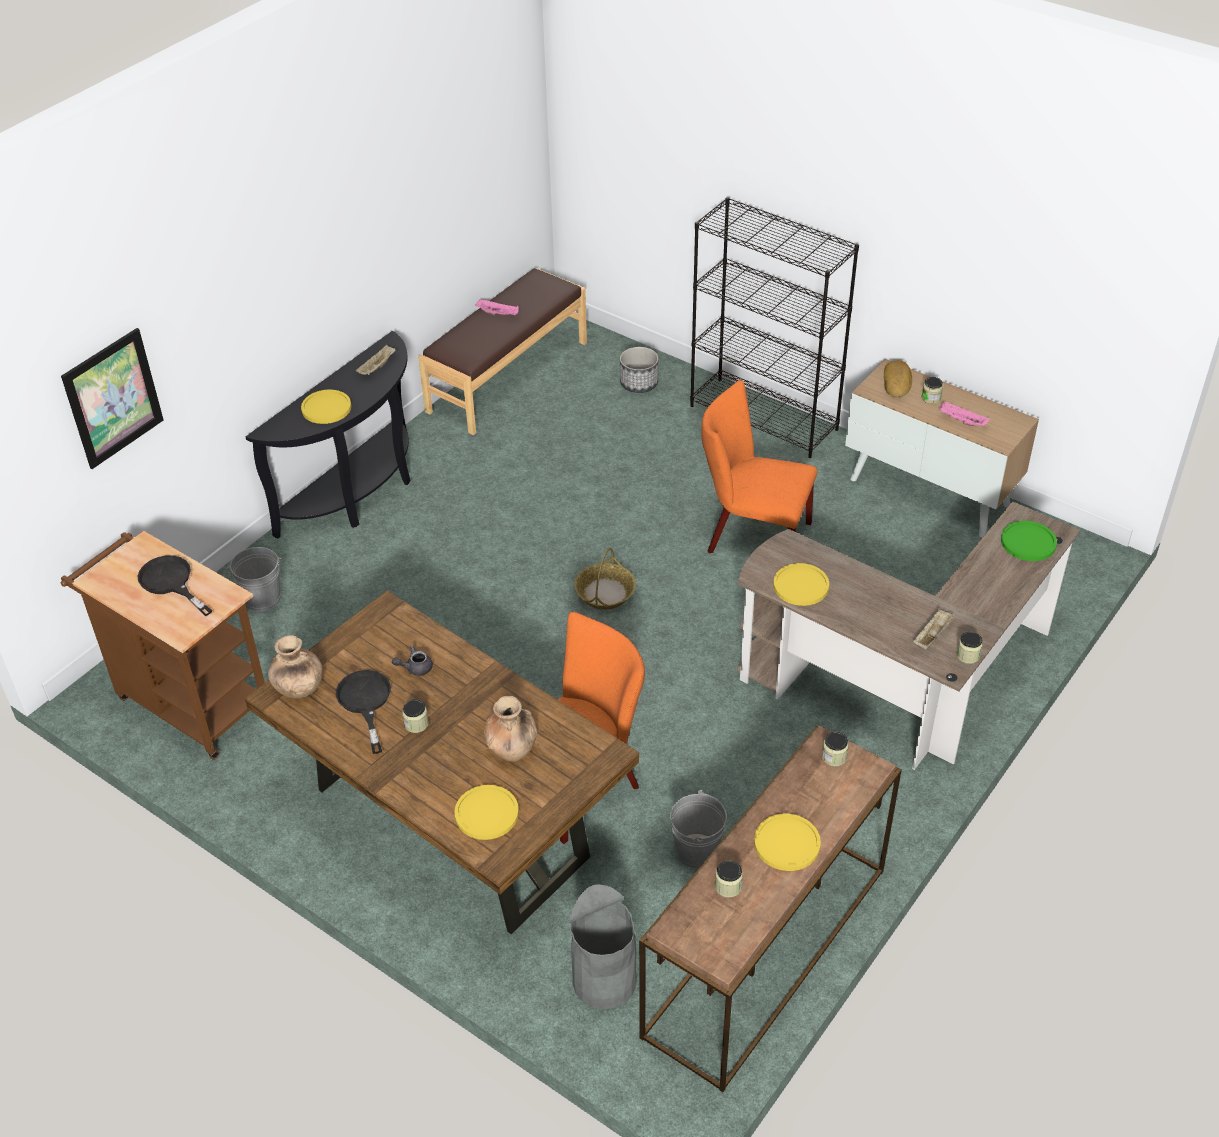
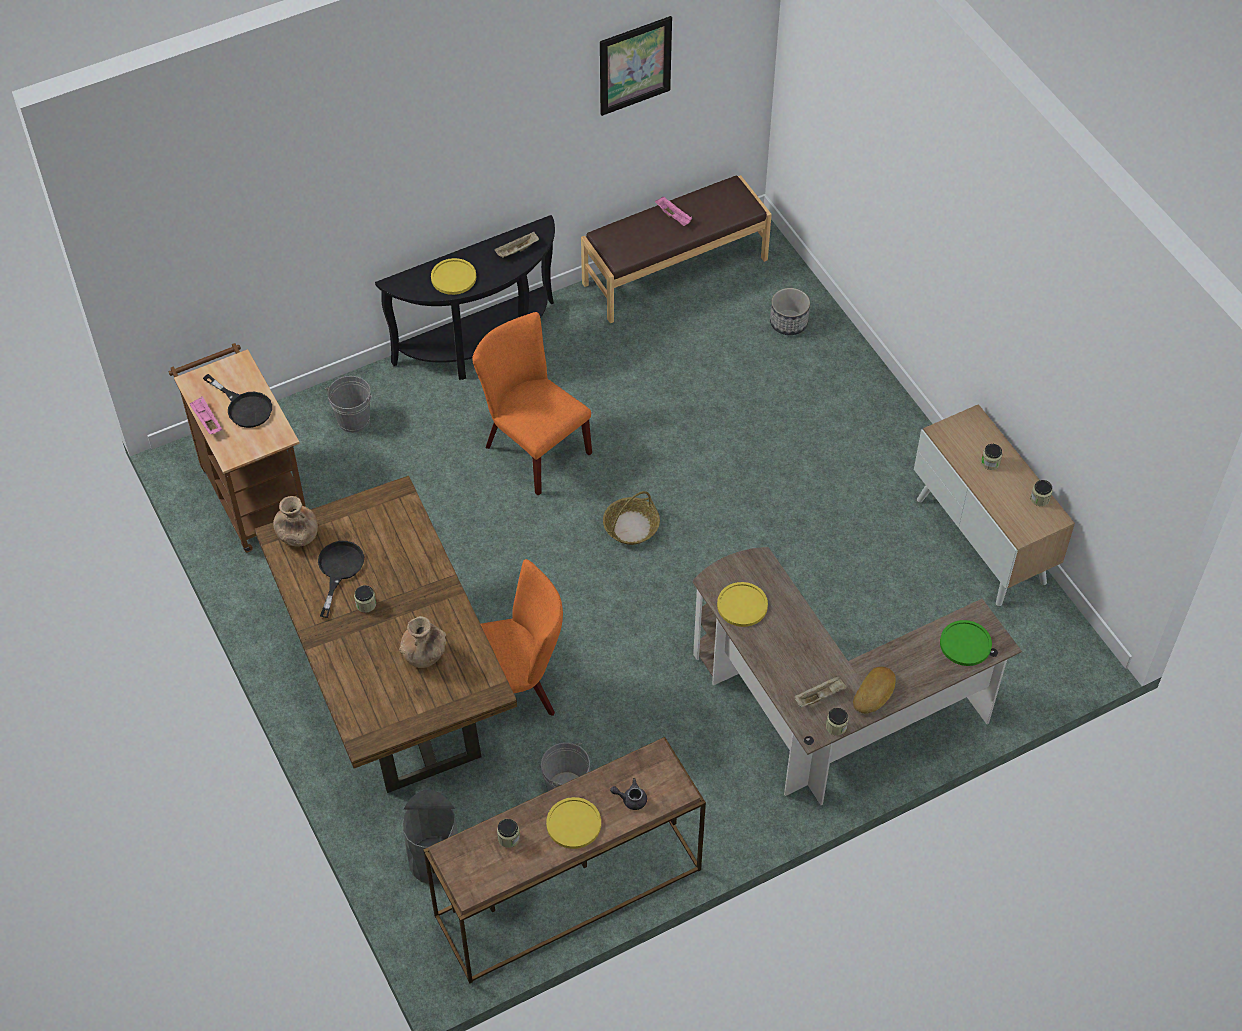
camera: 25 degrees right, 10 degrees up
picture [61,328,164,469] -> picture moved to [600,16,672,116]
black frying pan [137,555,212,616] -> black frying pan turned 150 degrees clockwise [203,374,272,428]
grey teapot [392,645,433,676] -> grey teapot moved to [610,778,647,810]
yellow plate [455,785,519,840] -> none
black bookcase [690,197,859,458] -> none
orange chair [702,380,817,553] -> orange chair moved to [472,312,592,496]
jar [822,732,849,767] -> jar moved to [1030,480,1052,506]
bread [884,360,912,397] -> bread moved to [853,667,896,714]
pink tray [939,402,990,426] -> pink tray moved to [190,396,222,434]

